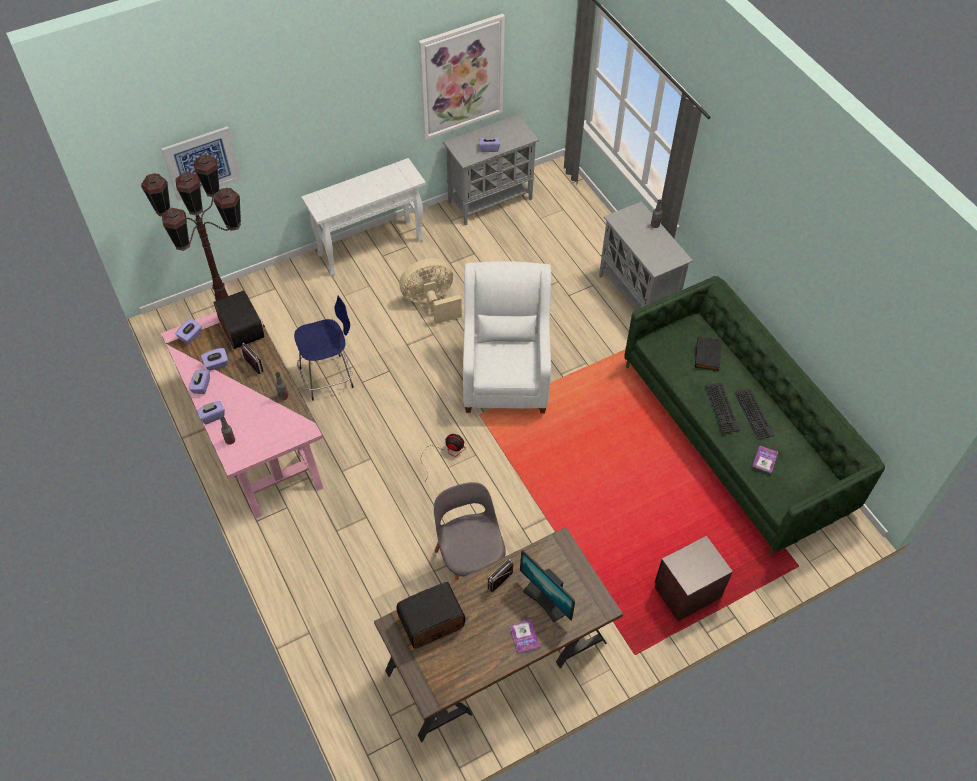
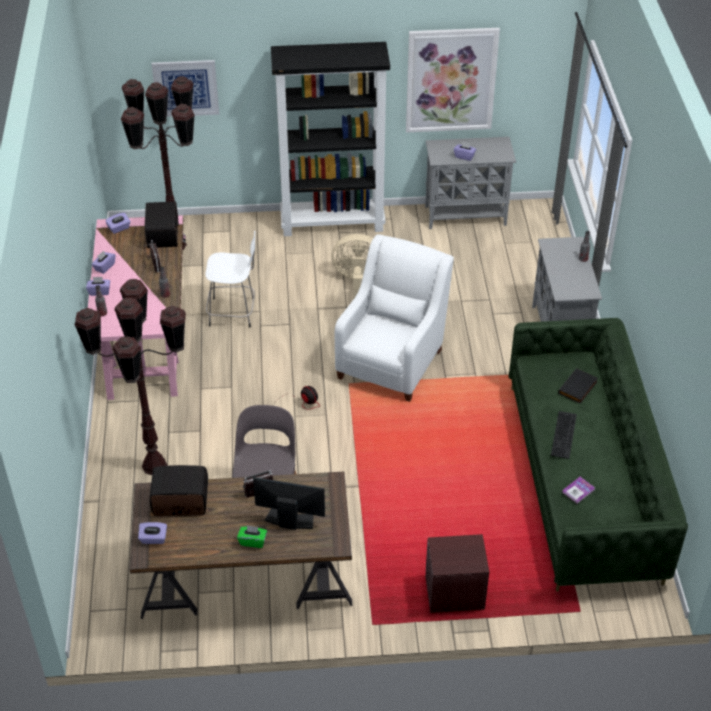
camera: 25 degrees right, 10 degrees down
purple tissue box [201,348,228,371] -> purple tissue box moved to [138,522,167,544]
blue stool [294,296,354,401] -> white stool [205,231,256,327]
white console table [302,158,426,276] -> black bookcase [271,42,390,236]
book [510,620,540,654] -> green tissue box [237,525,267,548]
monitor [520,550,575,622] -> monitor turned 120 degrees clockwise [253,477,325,530]
keyboard [734,388,775,440] -> none
none -> brown floor lamp [75,279,186,475]

